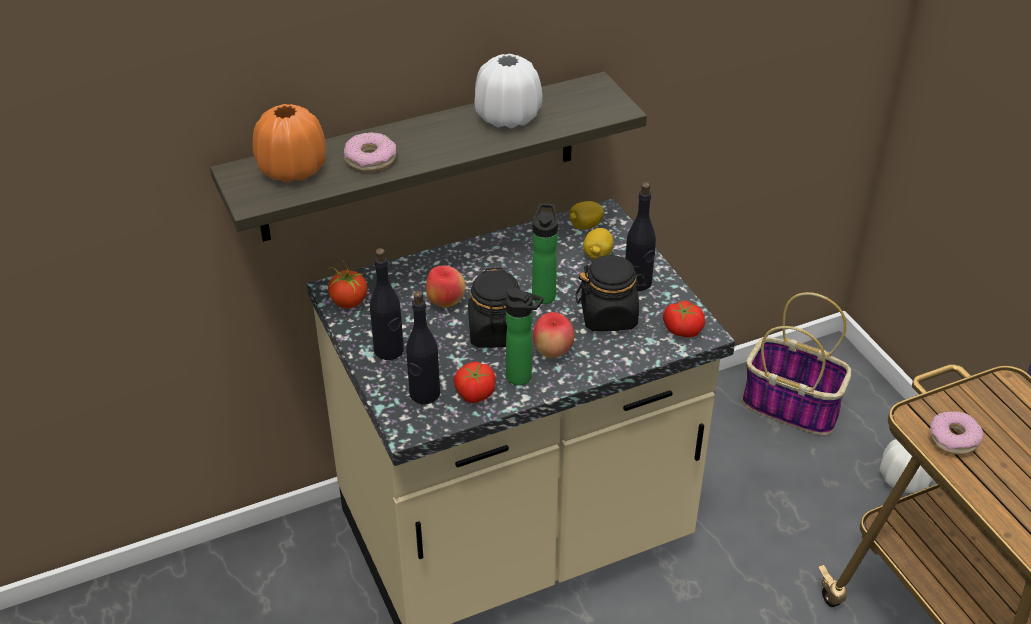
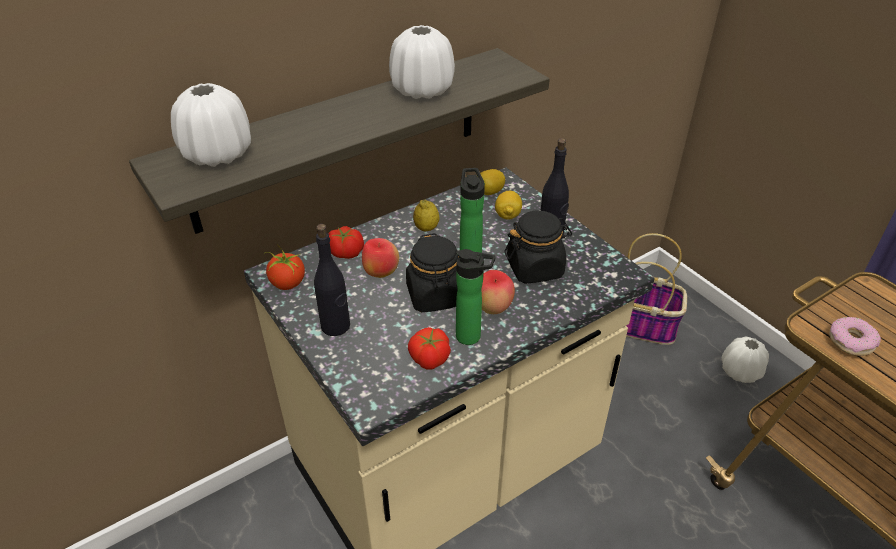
camera: 10 degrees left, 0 degrees up
orange vase [253,104,326,183] -> white vase [171,83,251,167]
donut [344,133,396,172] -> none
black bottle [406,291,440,404] -> none
tomato [663,301,705,337] -> tomato moved to [328,226,364,259]
none -> lemon [413,200,440,231]

